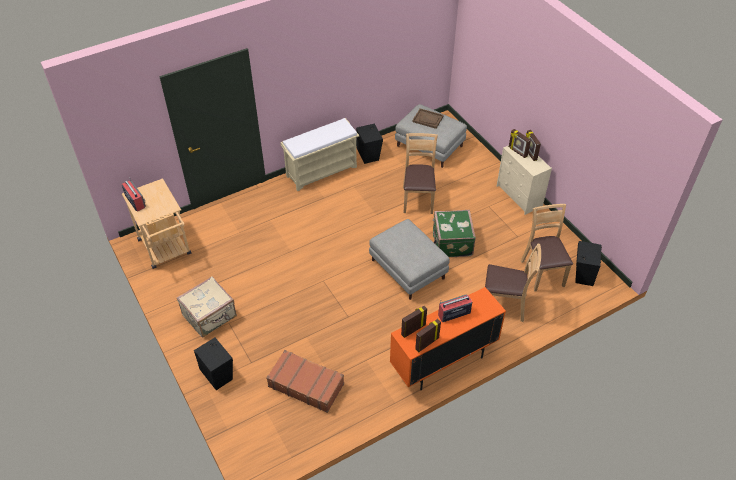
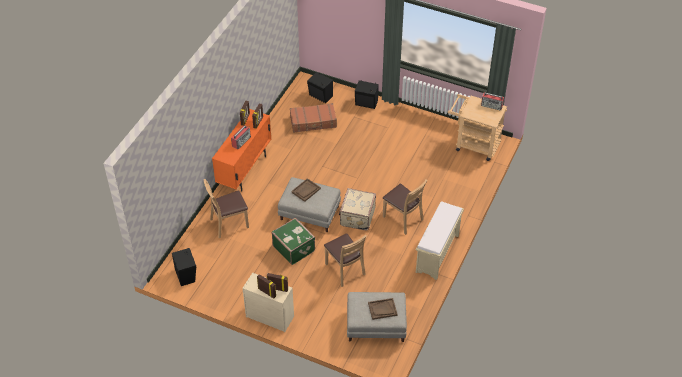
camera: 145 degrees right, 0 degrees up
beige suitcase [177,276,237,338] -> beige suitcase moved to [339,188,376,231]
black speaker [356,124,383,164] -> black speaker moved to [307,72,333,103]
brown chair [521,204,573,292] -> brown chair moved to [383,179,428,235]
none -> brown tray [291,178,321,202]

